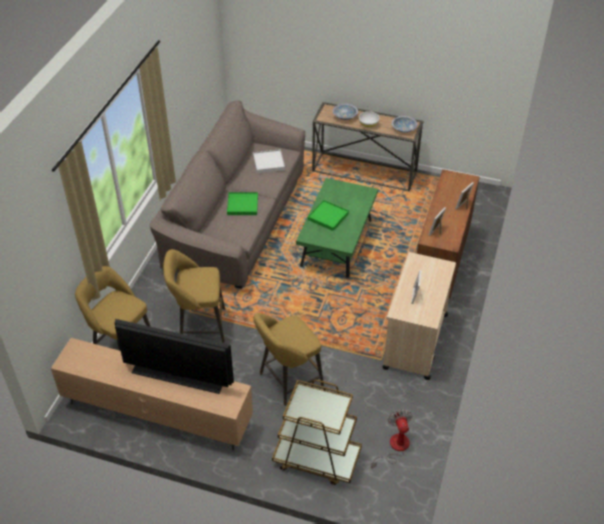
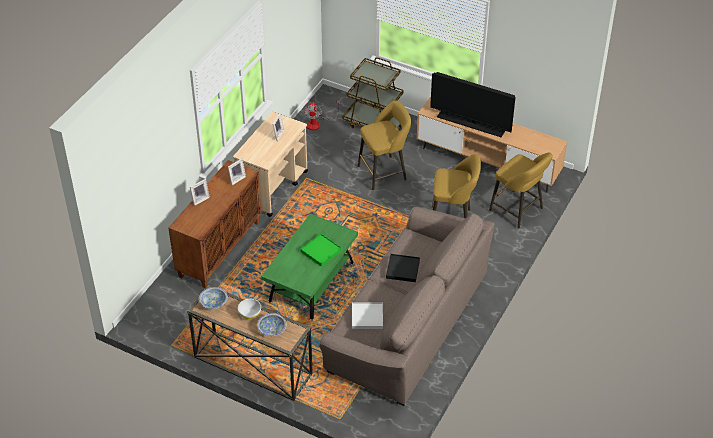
camera: 170 degrees left, 0 degrees up
green tray [227,192,258,215] -> black tray [386,254,420,282]

